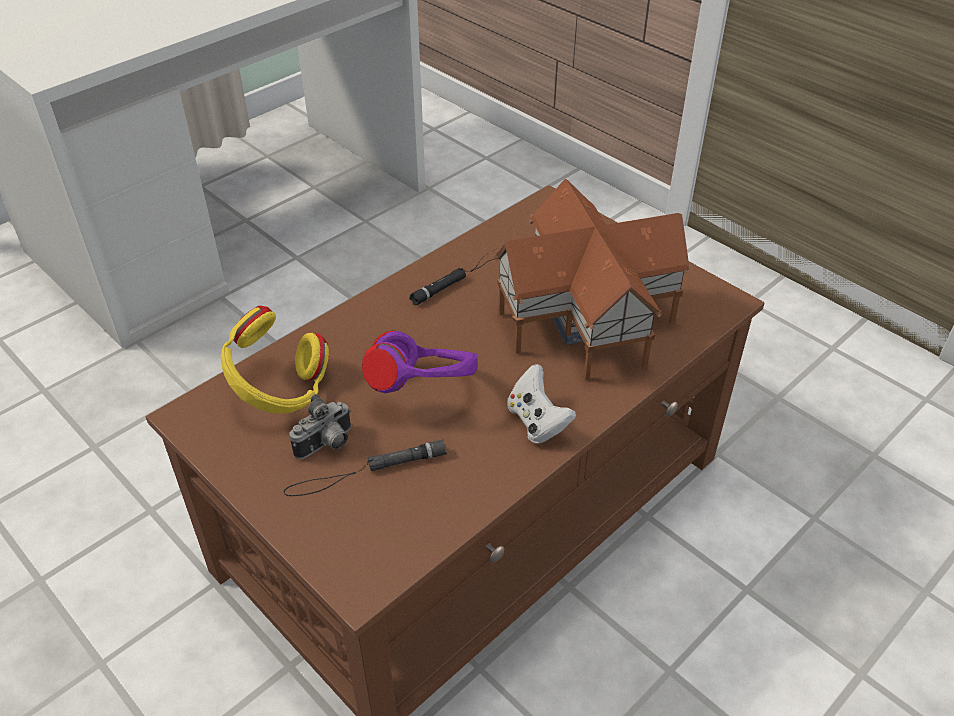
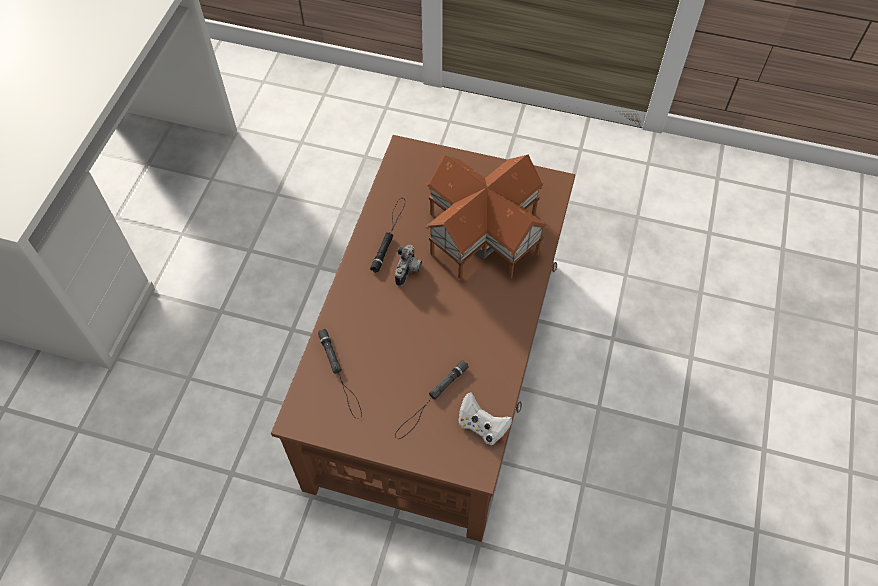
camera: 30 degrees left, 15 degrees up
yellow headphones [221,306,329,414] -> black flashlight [318,329,362,419]
camera [289,394,351,459] -> camera moved to [395,245,422,286]
purple headphones [362,331,478,393] -> none
white game controller [507,364,576,444] -> white game controller moved to [458,392,512,445]

